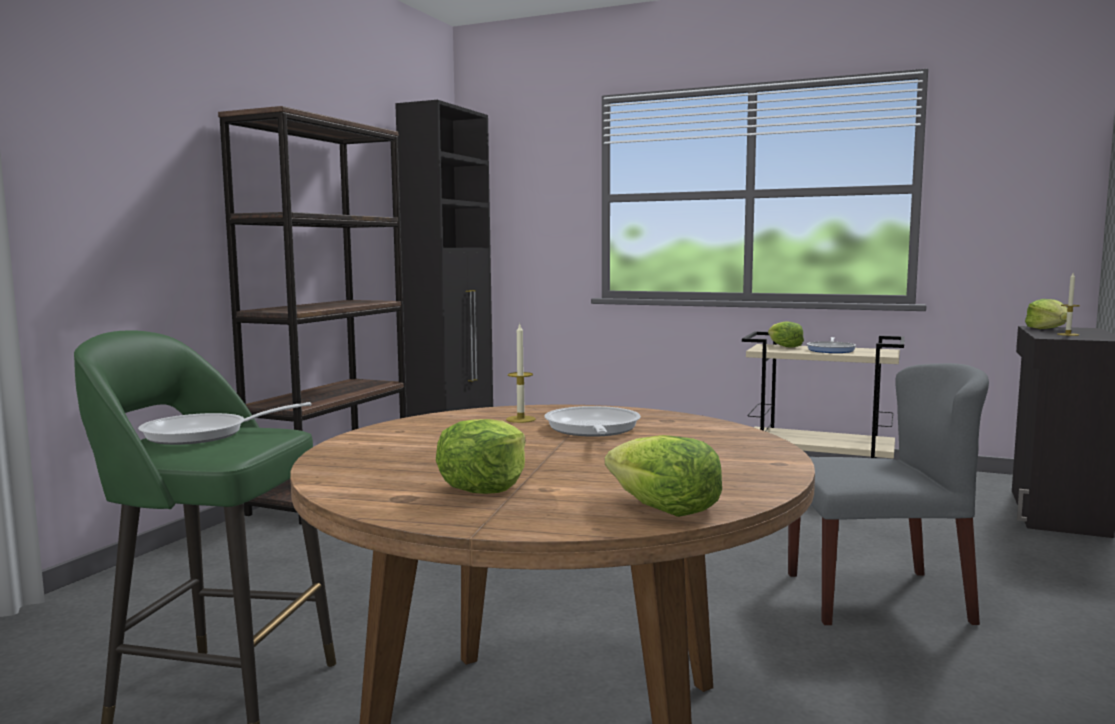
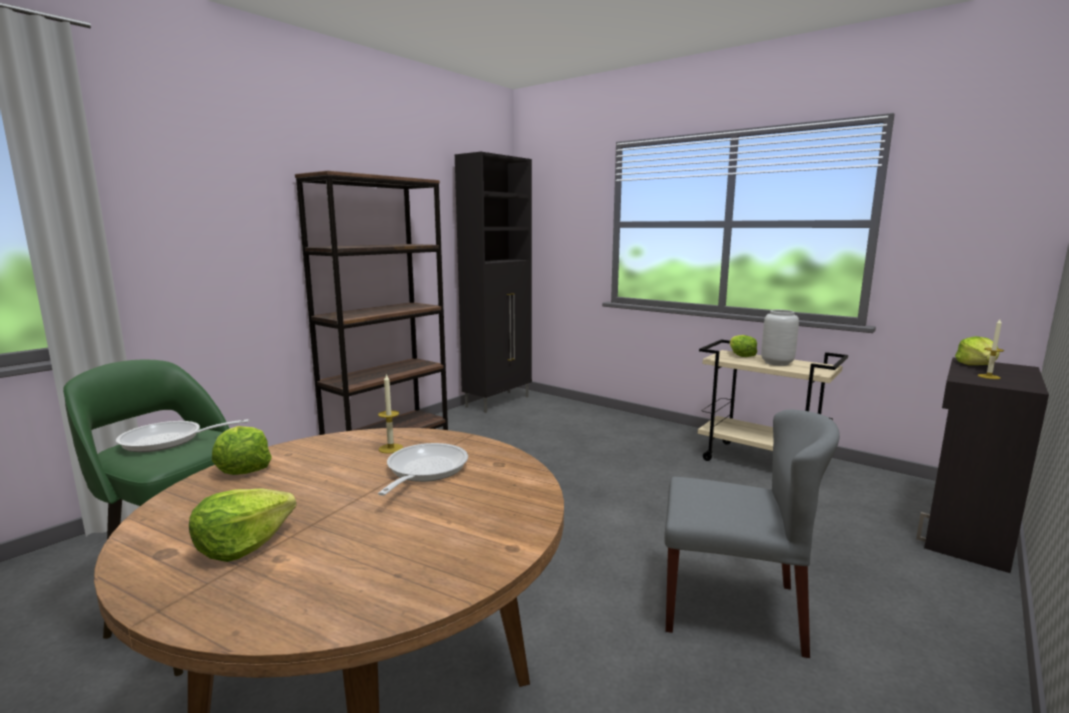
camera: 15 degrees right, 5 degrees up
lettuce [605,435,722,517] -> lettuce moved to [212,426,272,475]
frying pan [807,337,856,353] -> grey vase [761,310,799,366]

